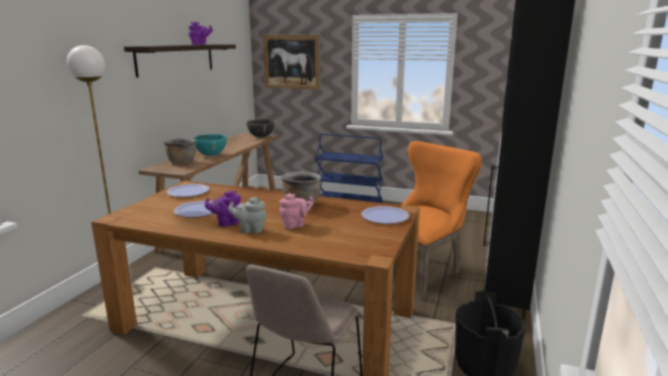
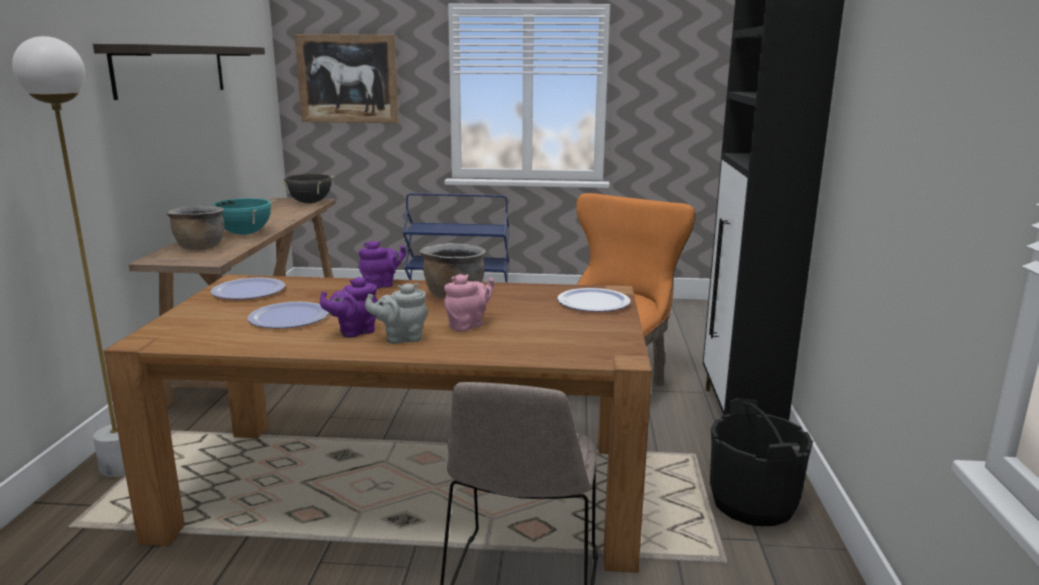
camera: 15 degrees left, 0 degrees up
purple teapot [189,22,213,45] -> purple teapot moved to [358,241,406,289]

